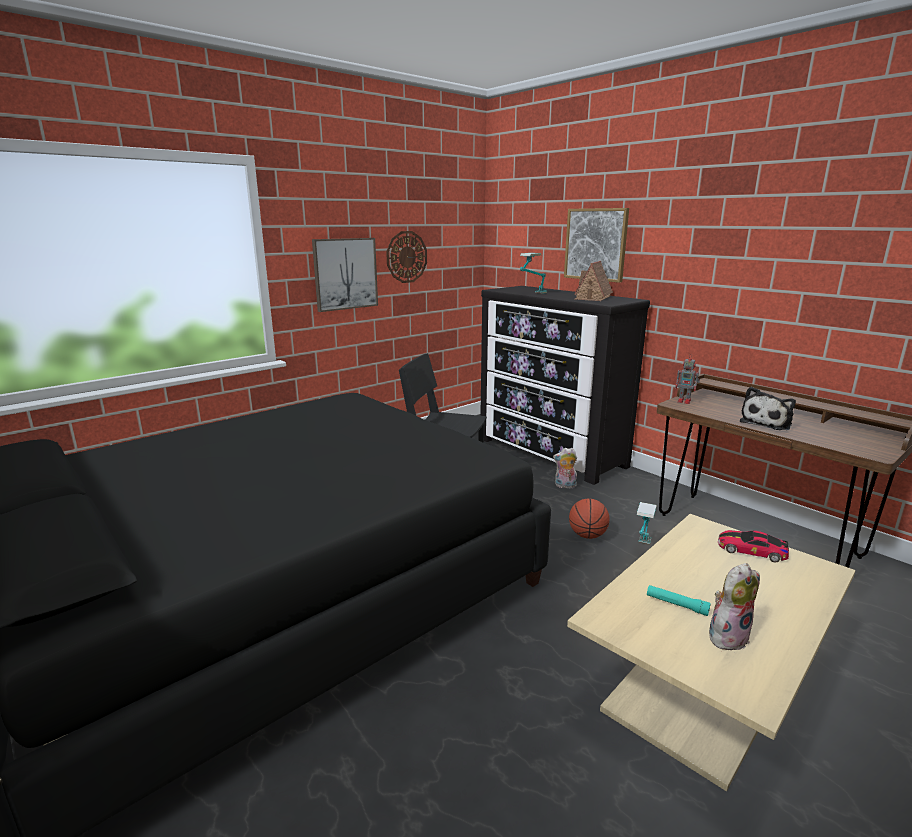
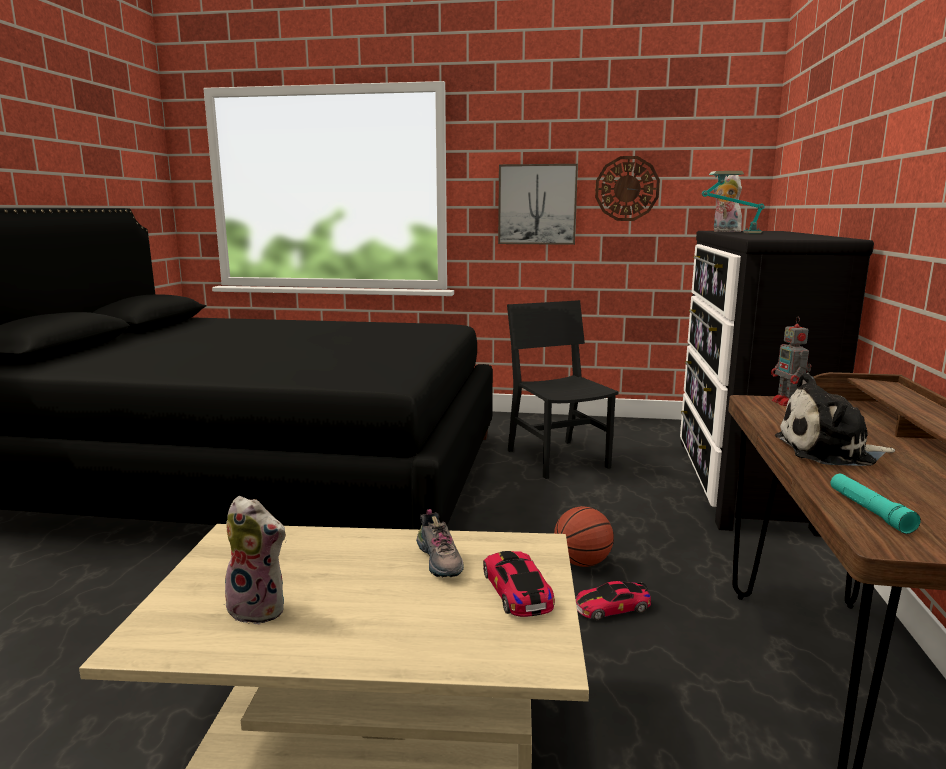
camera: 50 degrees right, 5 degrees down
plush toy [553,448,577,488] -> plush toy moved to [713,175,743,232]
picture [564,208,629,283] -> none
toy house [574,261,613,301] -> none
table lamp [637,502,657,545] -> toy car [576,581,651,621]
turquoise flashlight [647,585,711,616] -> turquoise flashlight moved to [830,474,921,534]
none -> shoe [416,509,464,578]

